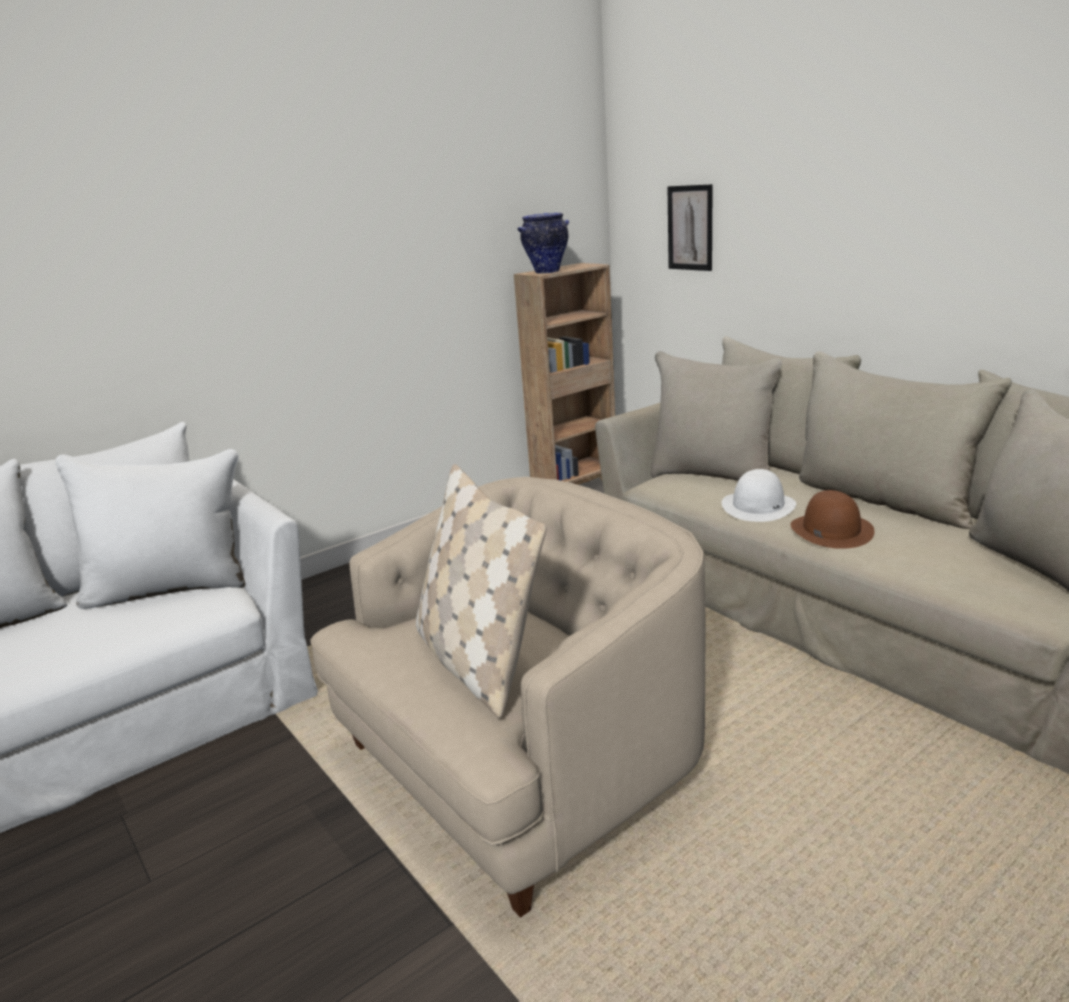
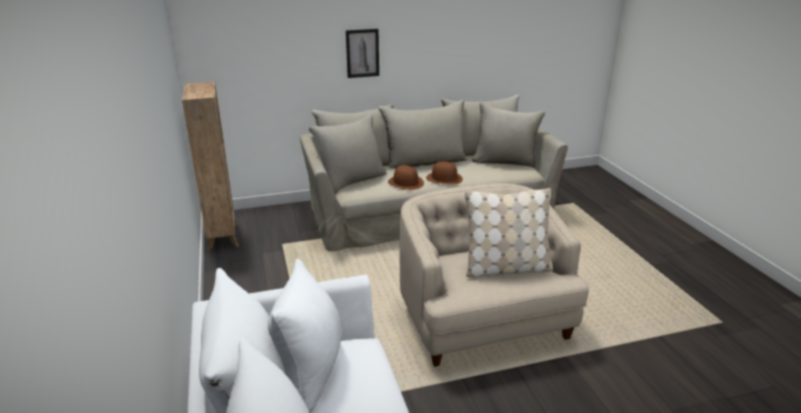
camera: 70 degrees left, 5 degrees up
vase [518,213,569,274] -> none
picture [668,184,713,271] -> picture moved to [346,29,379,78]
white hat [722,469,796,522] -> brown hat [388,165,424,190]

